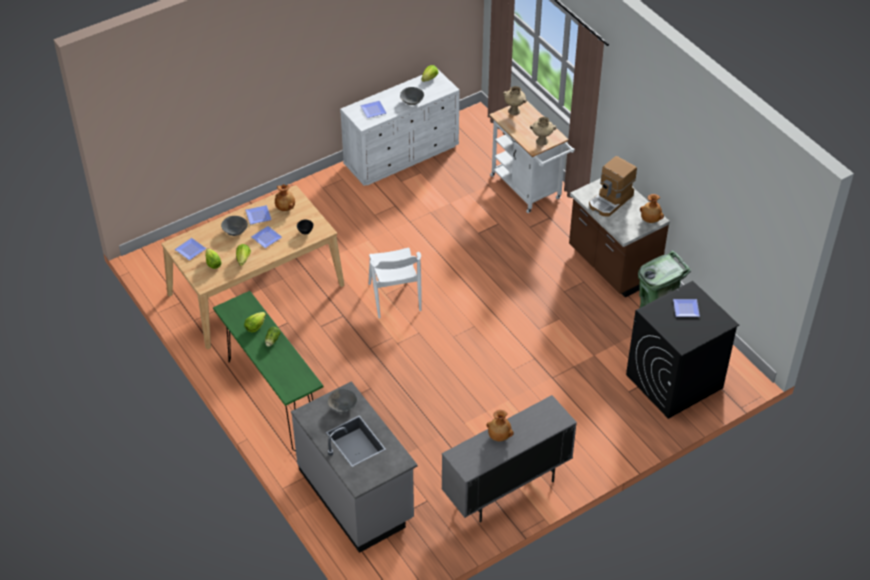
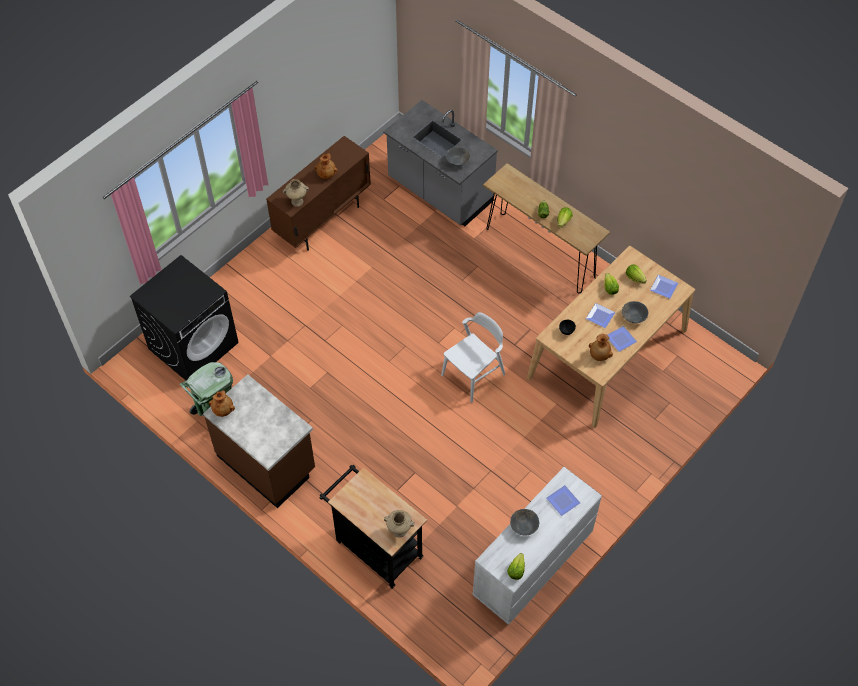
camera: 165 degrees right, 10 degrees up
green console table [213,291,323,451] -> brown console table [483,163,610,293]
white chair [369,247,422,318] -> white chair turned 75 degrees clockwise [441,312,505,403]
grey cabinet [442,395,577,523] -> brown cabinet [266,136,371,250]
white cart [489,101,575,213] -> black cart [319,465,427,589]
beige vase [530,117,556,146] -> beige vase moved to [283,179,309,207]
coffee machine [589,156,637,217] -> none
plate [673,299,700,317] -> none

